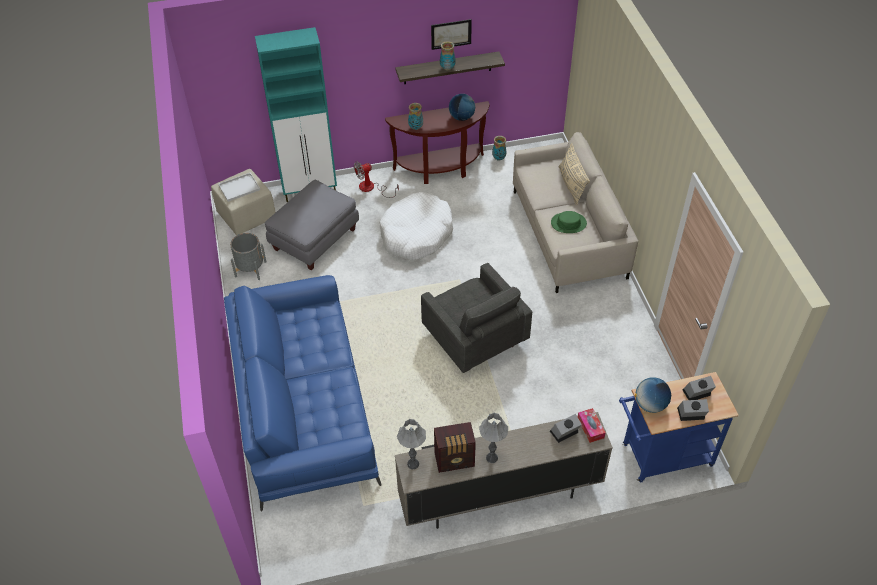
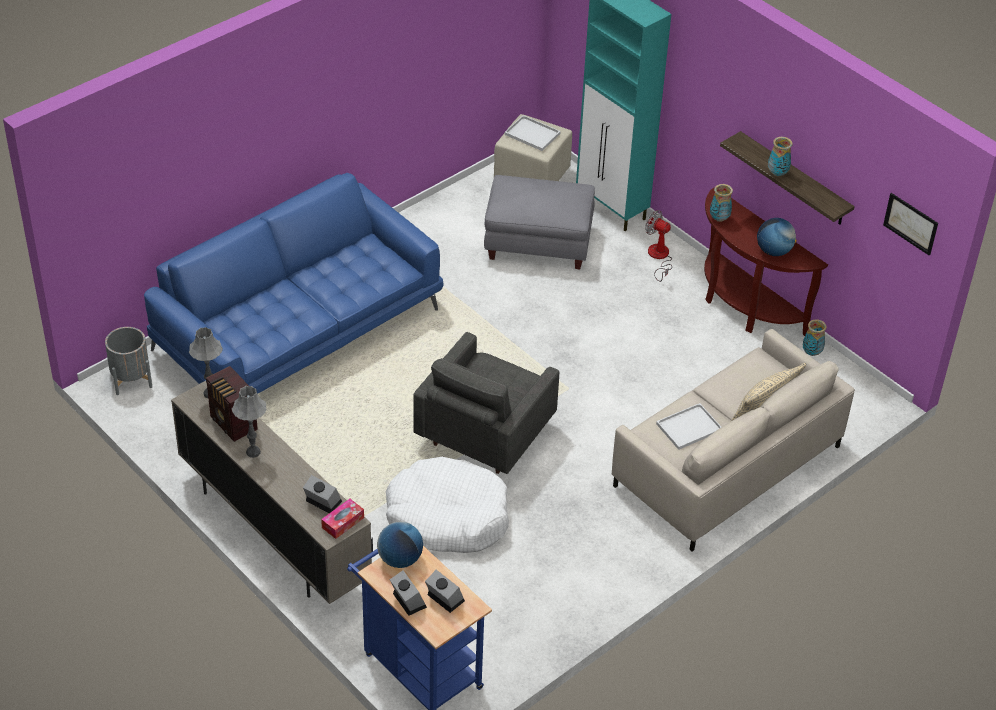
camera: 60 degrees right, 5 degrees down
grey planter [230,233,266,280] -> grey planter moved to [105,327,152,395]
white dog bed [380,192,453,261] -> white dog bed moved to [386,457,509,553]
picture [431,19,472,50] -> picture moved to [883,193,938,256]
green hat [551,211,587,233] -> white tray [656,403,721,450]

